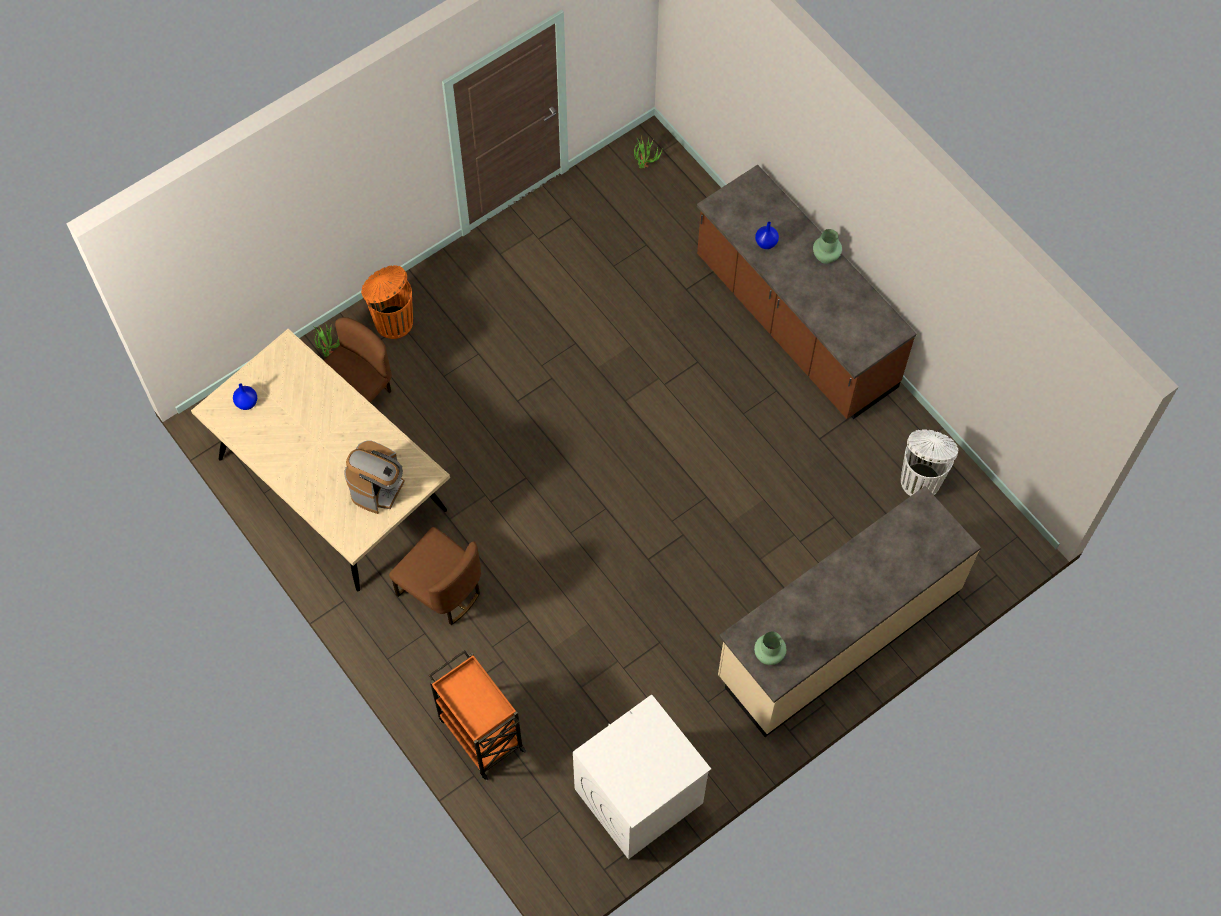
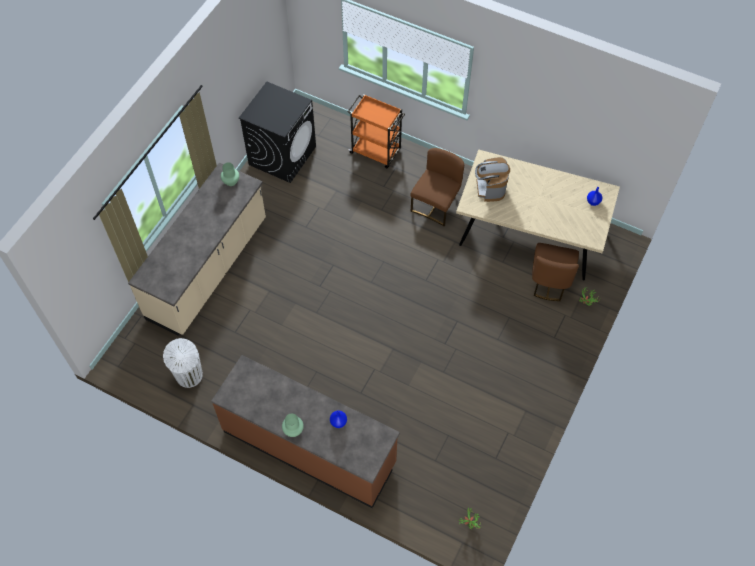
camera: 155 degrees right, 5 degrees down
orange trash can [361,265,413,339] -> none
brown chair [389,527,481,625] -> brown chair turned 105 degrees clockwise [410,148,464,227]
white washing machine [573,694,711,859] -> black washing machine [239,82,316,183]

